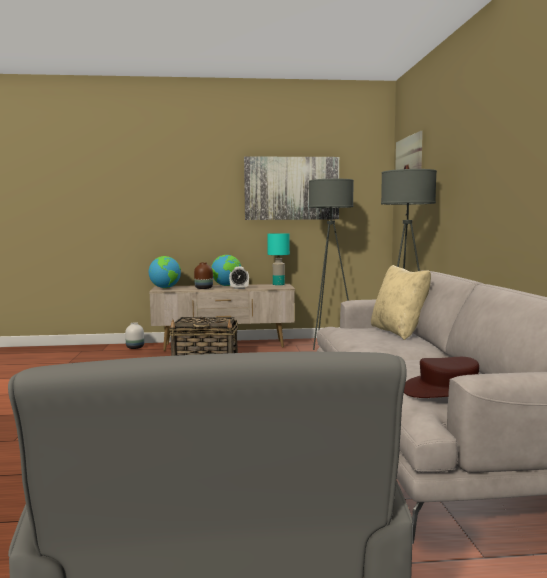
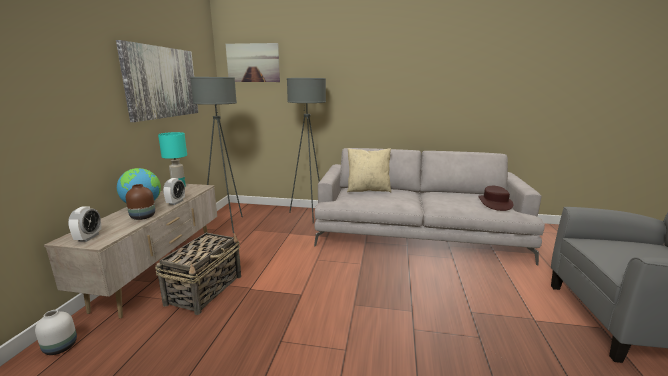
camera: 75 degrees left, 10 degrees up
globe [149,256,181,288] -> alarm clock [68,206,102,242]

